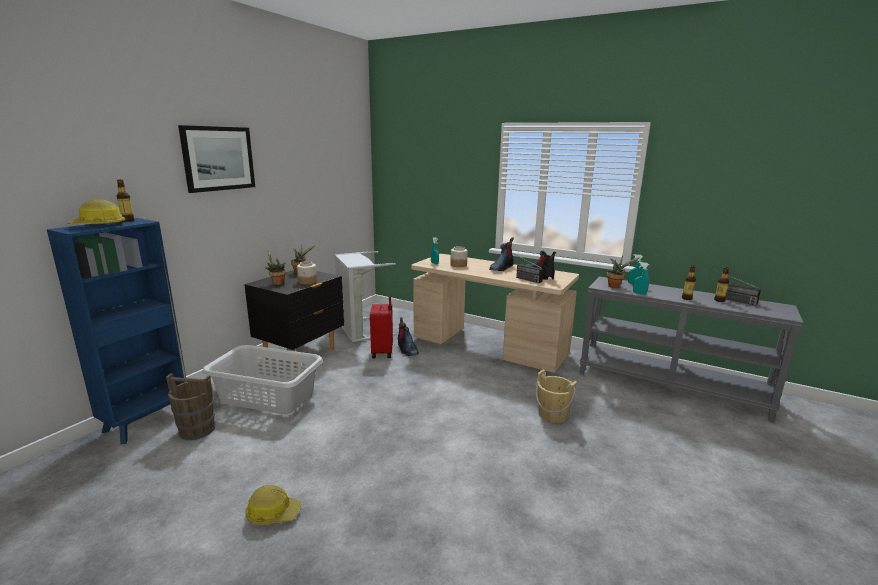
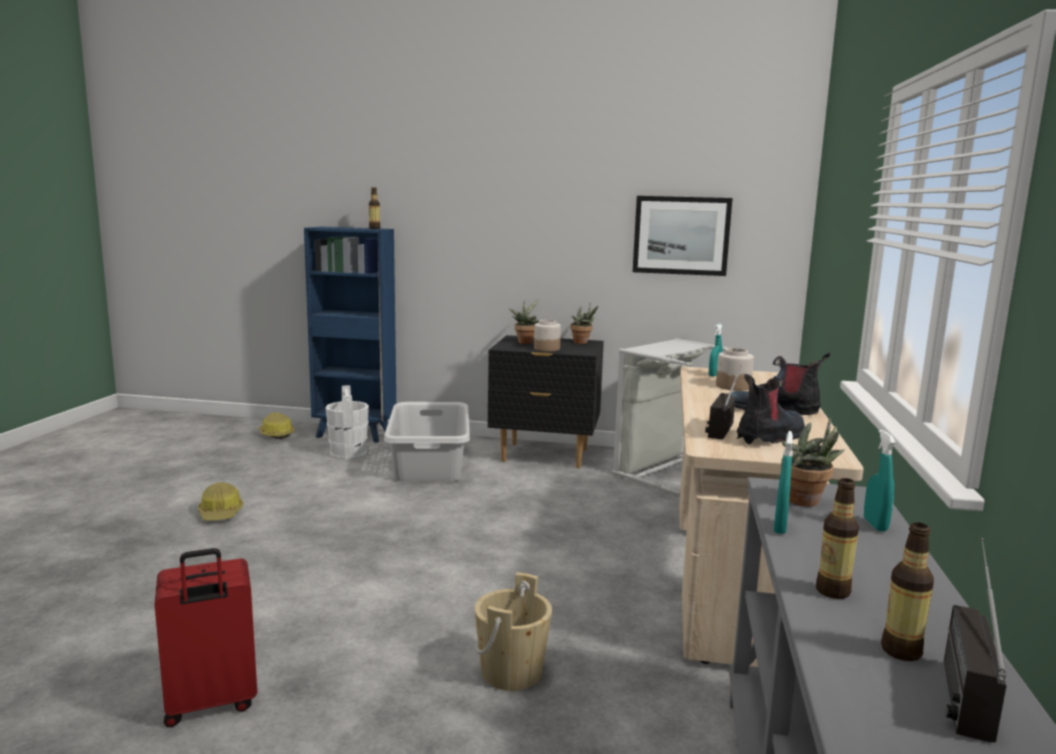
camera: 70 degrees right, 5 degrees down
hard hat [68,199,126,226] -> hard hat moved to [258,412,295,439]
brown bucket [166,373,215,440] -> white bucket [325,385,369,460]
picture [178,125,255,193] -> picture moved to [633,196,733,276]
red suitcase [370,294,393,358] -> red suitcase moved to [155,548,257,727]
boot [398,317,419,356] -> none

